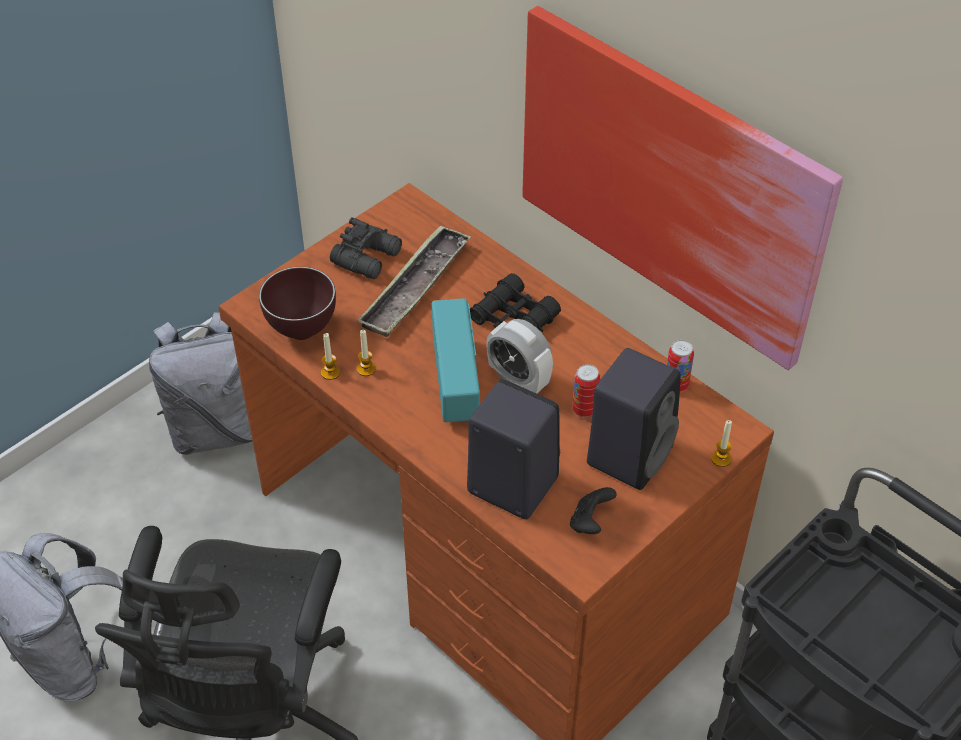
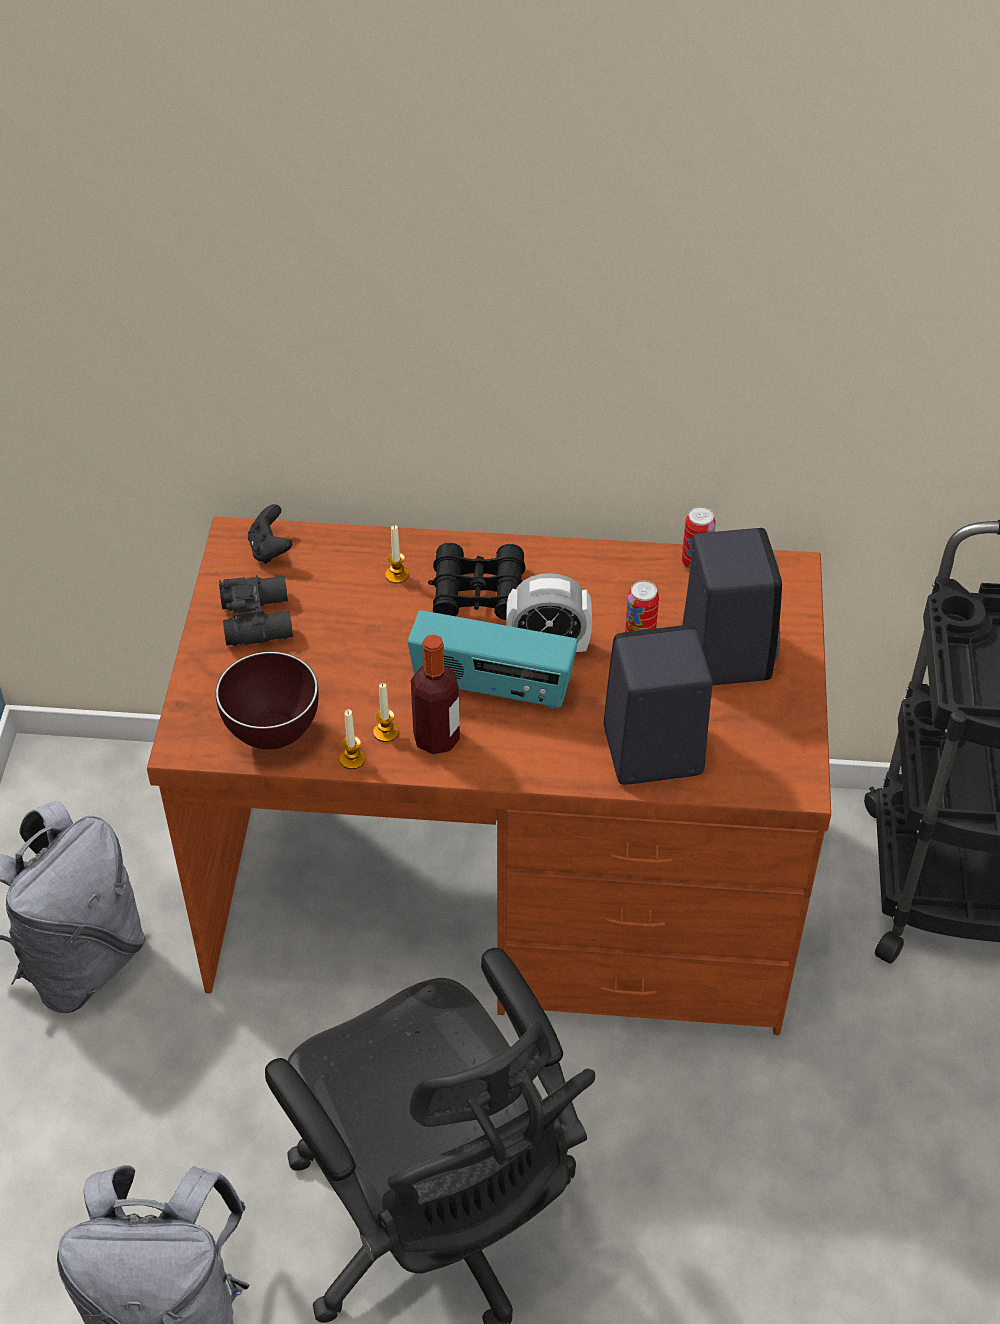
camera: 40 degrees left, 0 degrees up
tray [357,225,471,337] -> none
radio [431,298,480,422] -> radio turned 150 degrees clockwise [408,610,578,709]
picture [522,6,843,370] -> none
black game controller [570,487,617,534] -> black game controller moved to [248,504,292,564]
candle [711,420,732,467] -> candle moved to [385,525,409,584]
none -> bottle [411,634,460,755]

